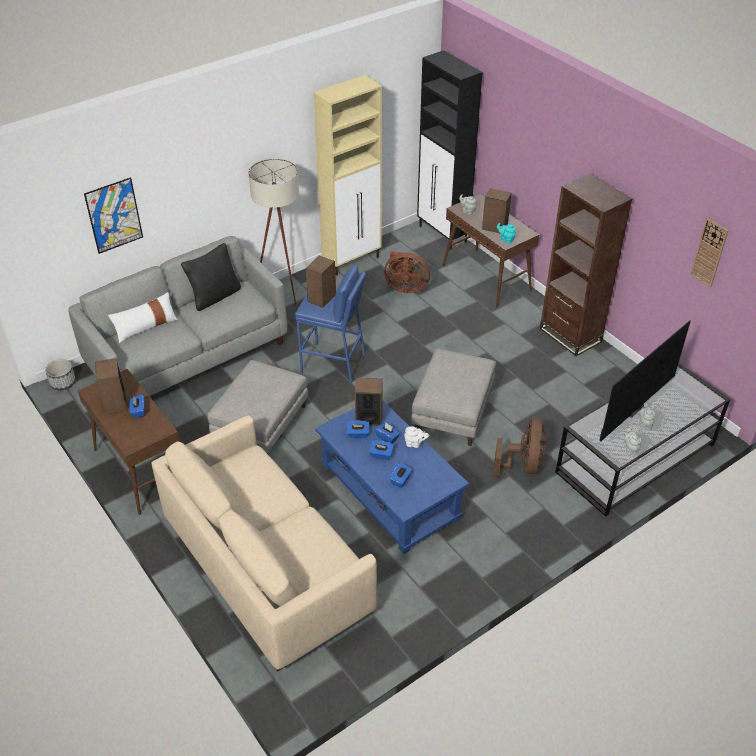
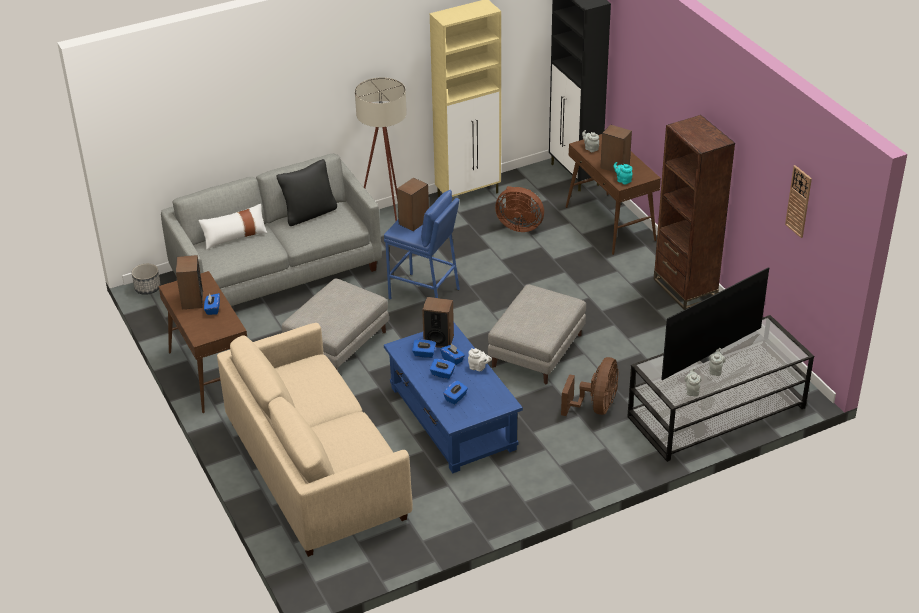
camera: 10 degrees right, 5 degrees down
picture [84,177,143,254] -> none

